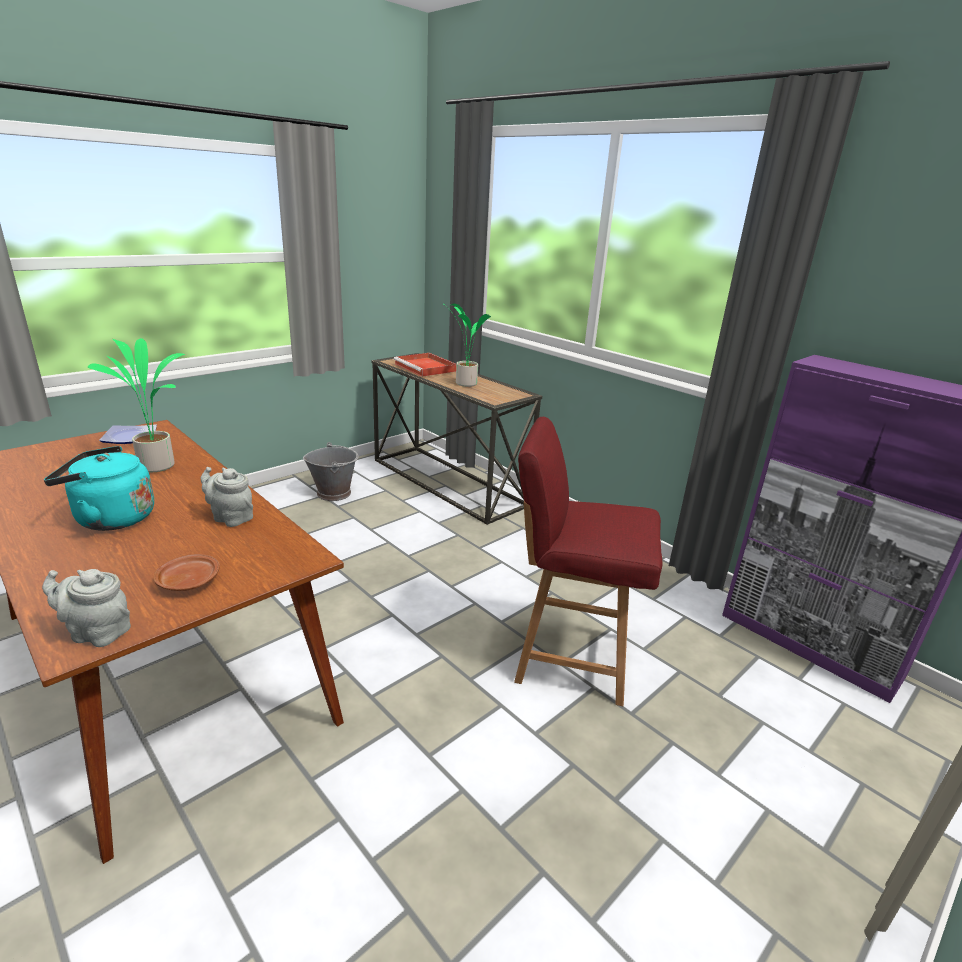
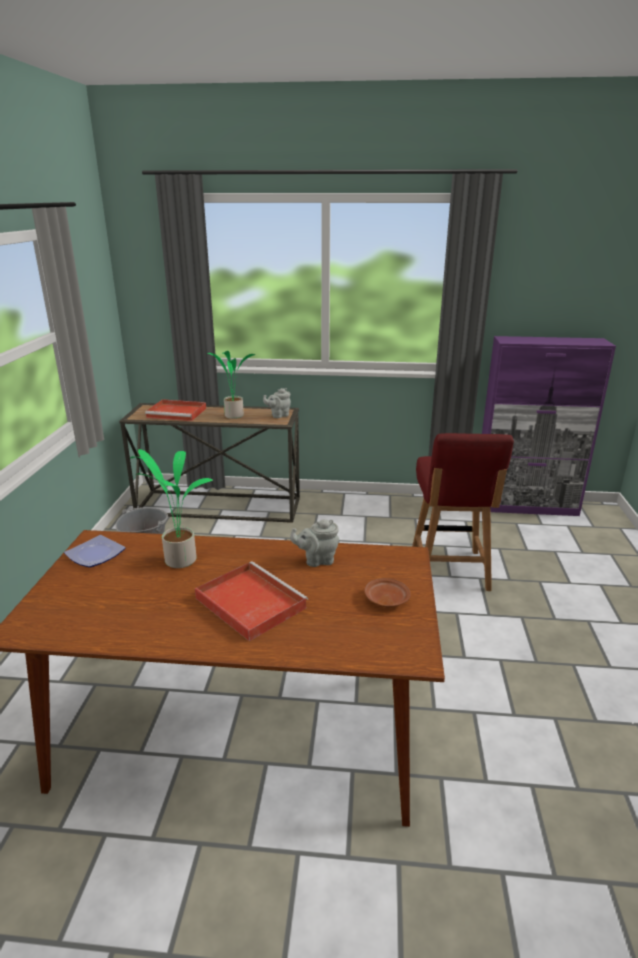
camera: 40 degrees left, 0 degrees up
grey teapot [42,569,131,647] -> grey teapot moved to [263,388,291,418]
turquoise kettle [44,446,154,531] -> red tray [195,561,308,641]
red chair [514,417,663,706] -> red chair turned 60 degrees counterclockwise [412,433,514,591]

